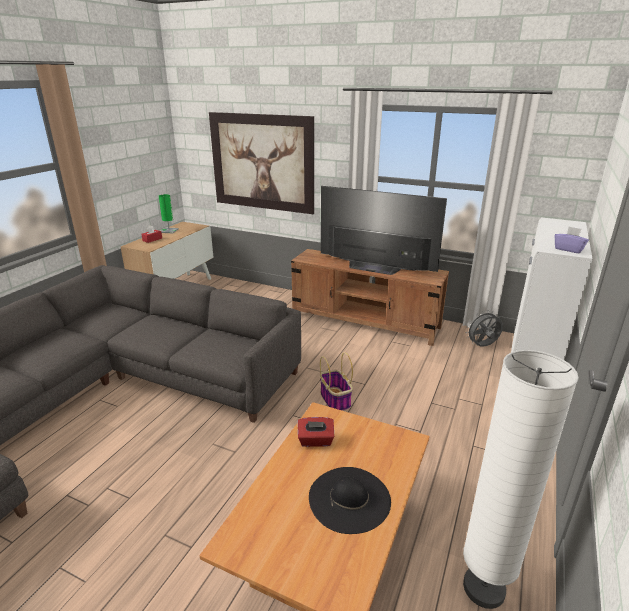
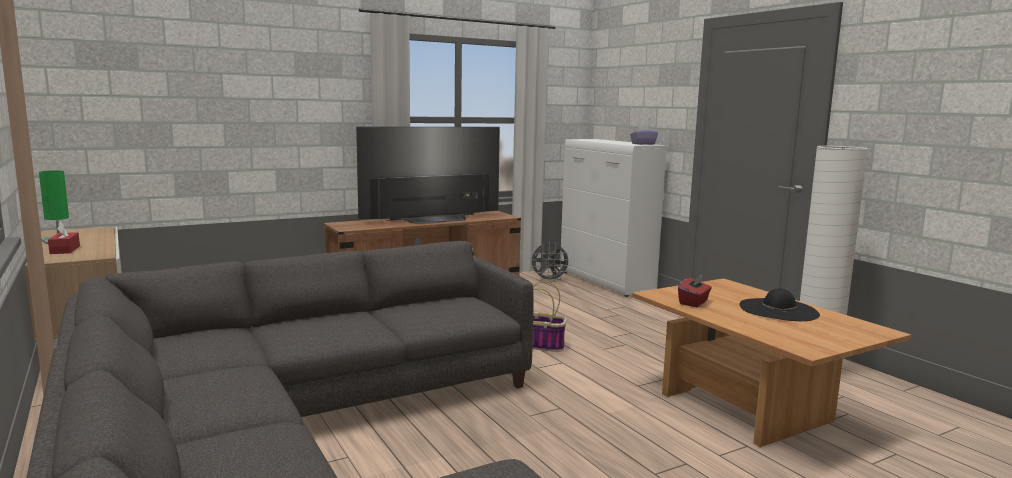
camera: 55 degrees left, 15 degrees down
picture [209,112,314,214] -> none
grey fan [466,310,503,347] -> grey fan turned 120 degrees counterclockwise [531,242,571,282]

